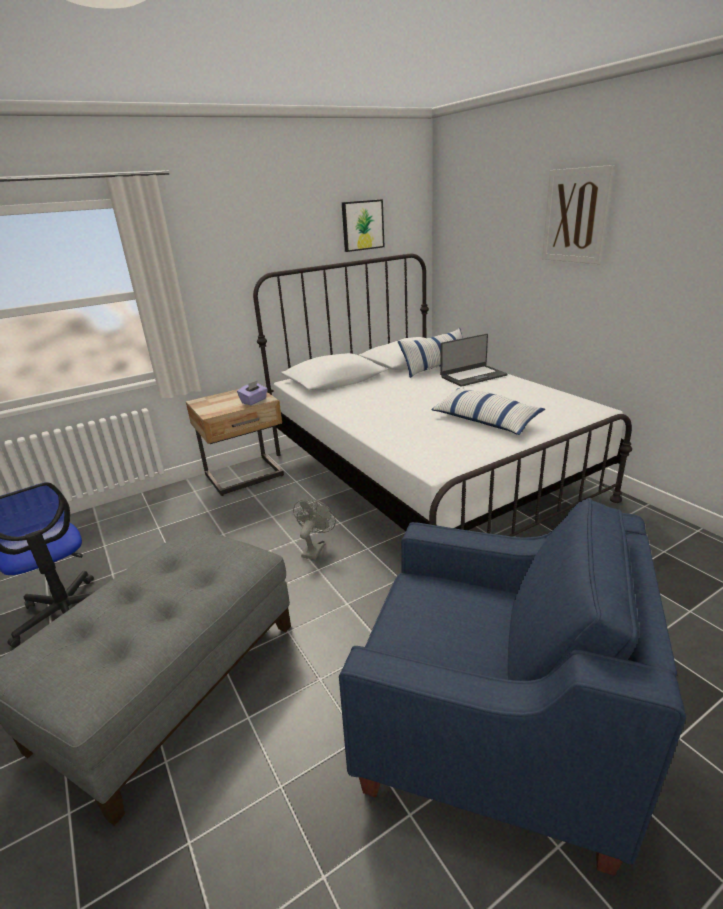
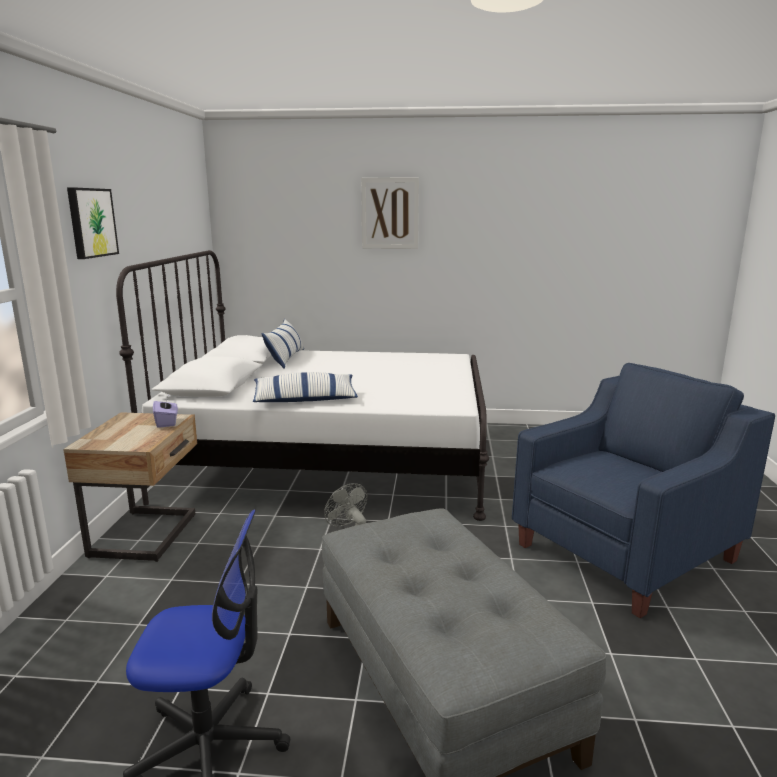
camera: 55 degrees left, 10 degrees down
picture [342,199,385,252] -> picture moved to [67,187,119,259]
pillow [431,388,545,435] -> pillow moved to [253,372,358,402]
laptop [440,334,507,387] -> none

